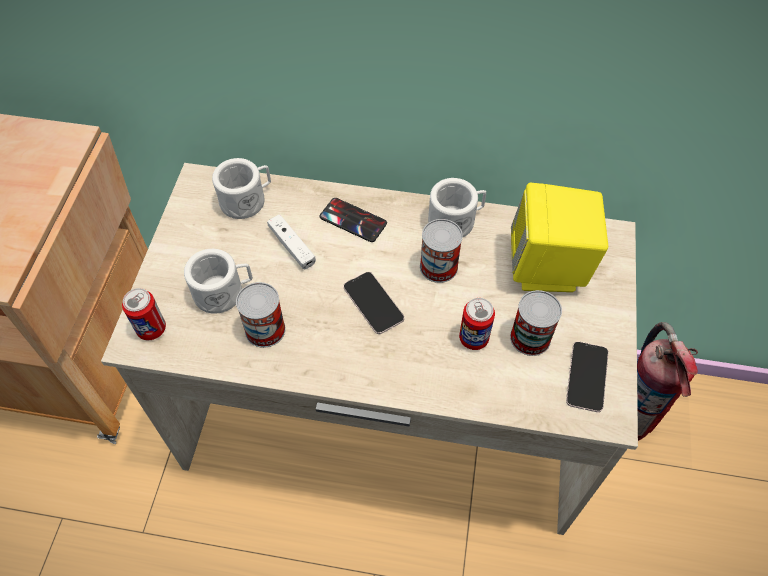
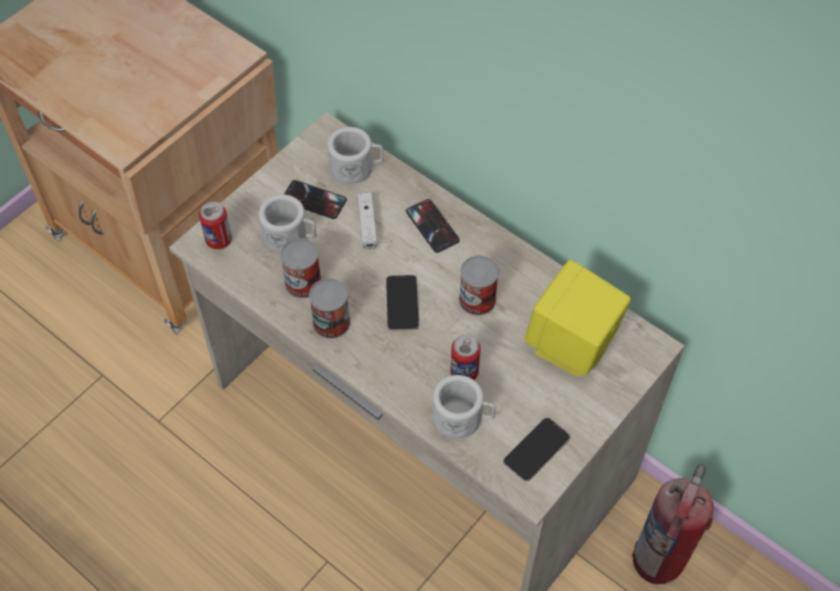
camera: 30 degrees right, 0 degrees up
white mug [428,178,486,237] -> white mug moved to [432,375,496,439]
can [510,290,562,356] -> can moved to [309,278,350,339]
none -> phone [284,180,347,219]

